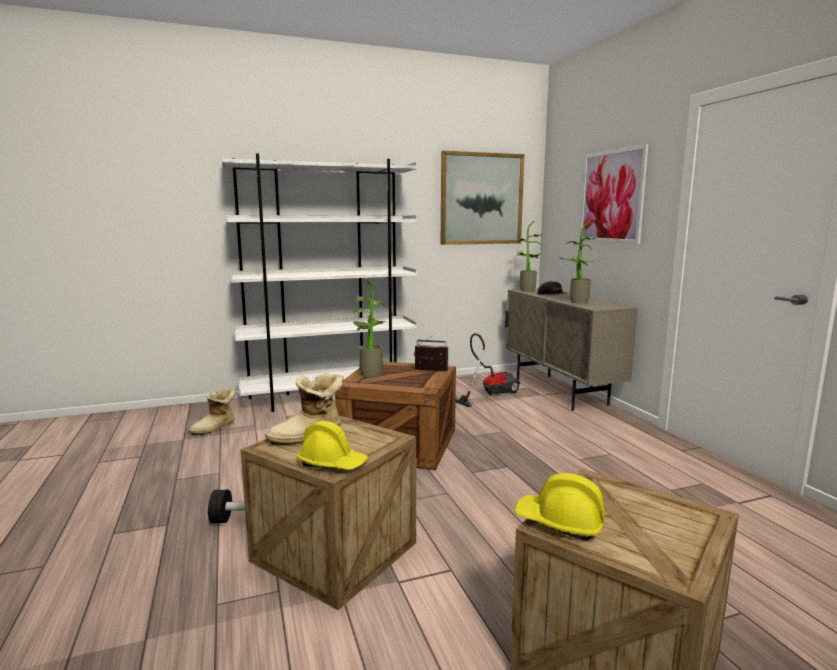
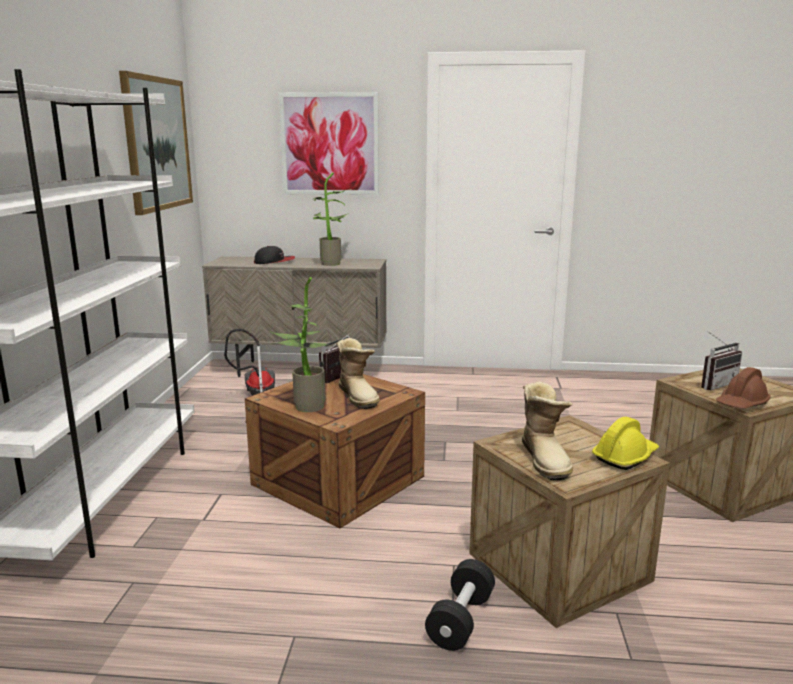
camera: 65 degrees left, 5 degrees up
boot [188,389,235,436] -> boot moved to [336,338,380,409]
yellow hard hat [515,473,605,541] -> brown hard hat [716,367,771,409]
potted plant [517,221,548,292] -> none
none -> radio [701,331,742,390]

